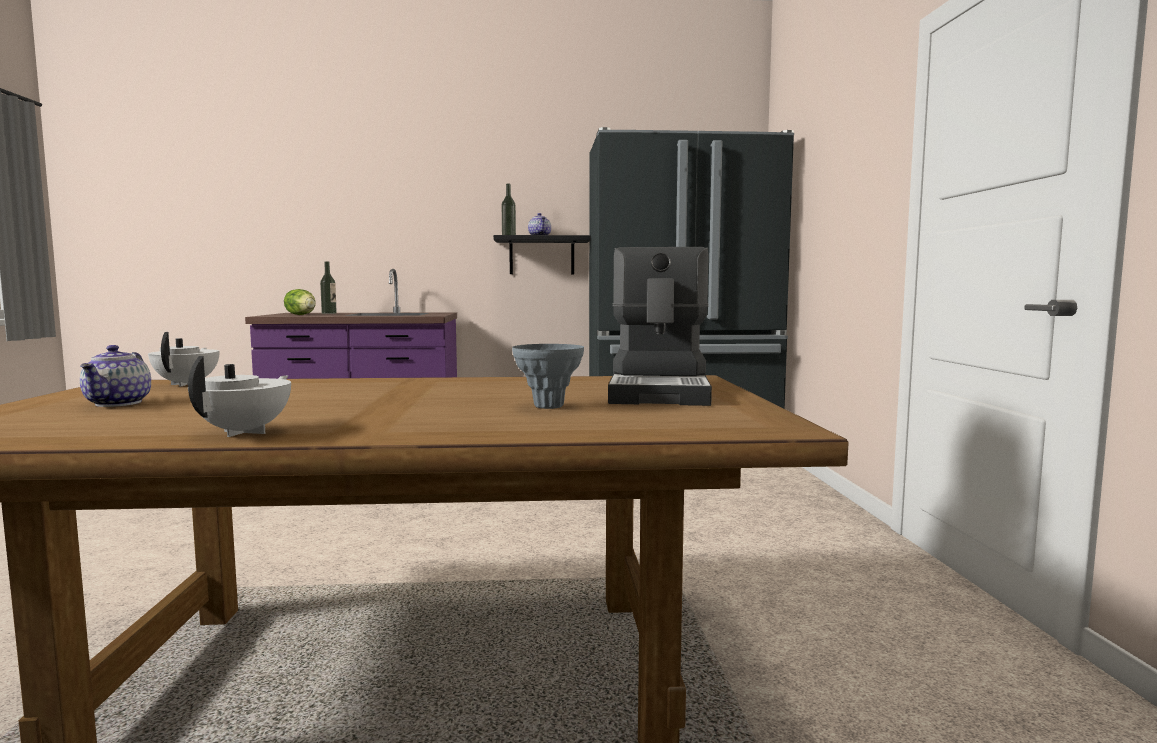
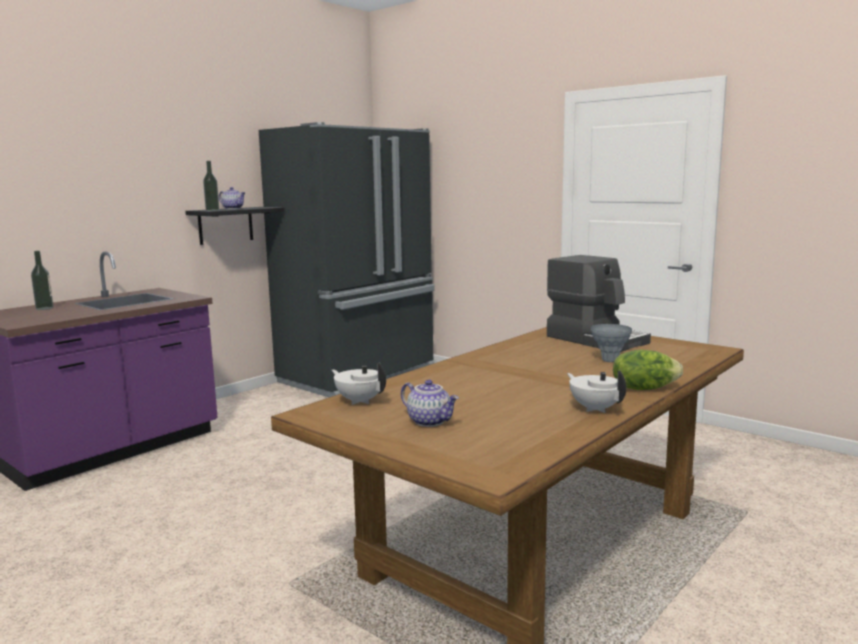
camera: 45 degrees left, 5 degrees up
lettuce [284,289,315,315] -> lettuce moved to [613,350,683,390]

